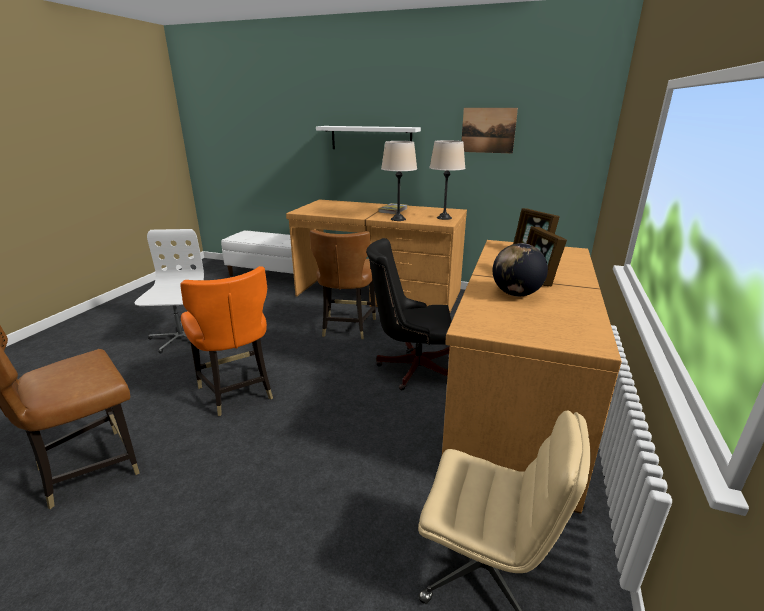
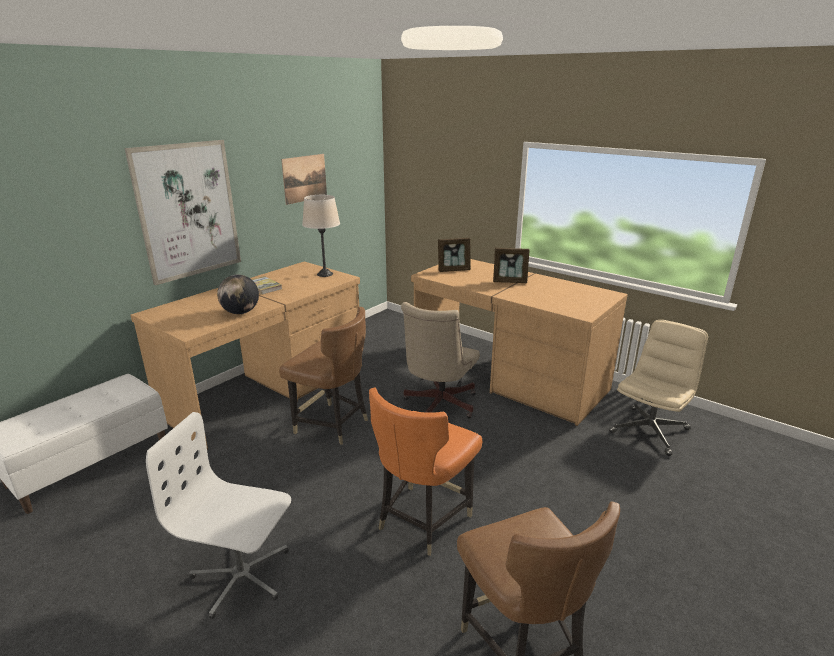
camera: 70 degrees left, 0 degrees up
orange chair [180,266,273,416] -> orange chair turned 135 degrees clockwise [369,388,482,556]
white shelf [316,126,421,149] -> picture [124,140,241,285]
black office chair [366,238,452,390] -> beige office chair [401,302,480,418]
beige table lamp [381,141,417,221] -> none
globe [493,243,548,296] -> globe moved to [217,275,259,314]

